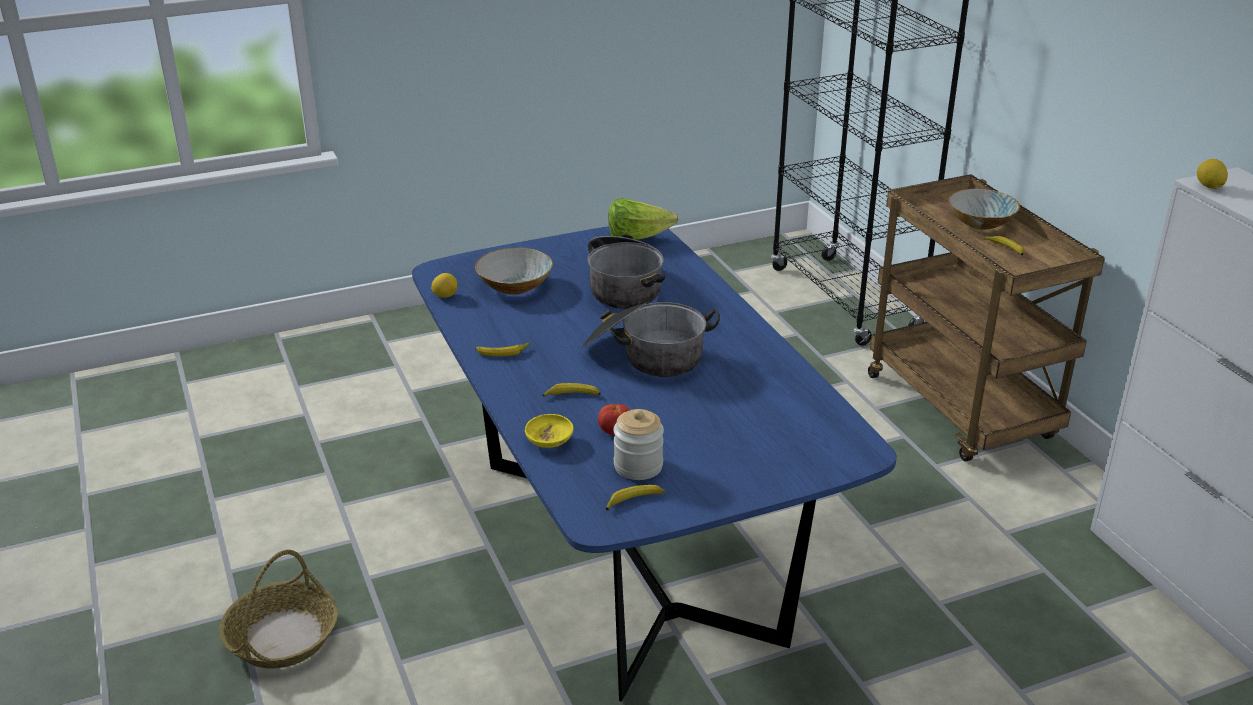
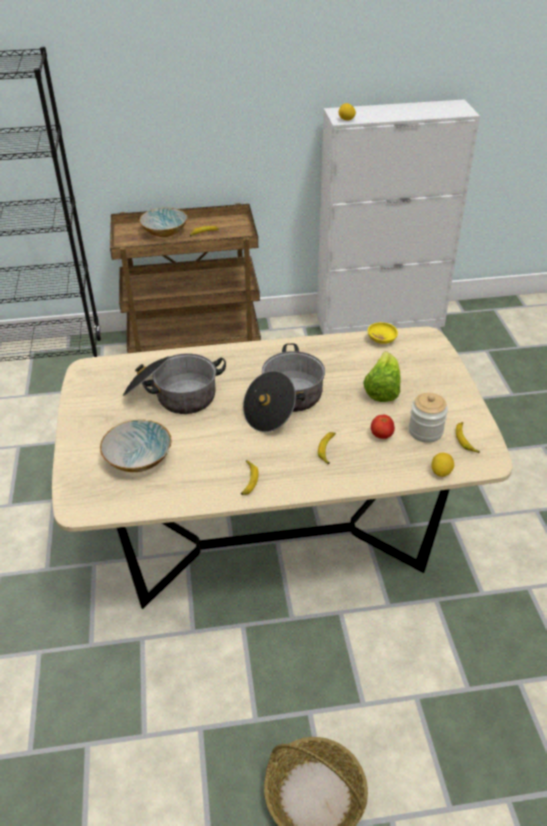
camera: 75 degrees left, 10 degrees up
blue dining table [412,226,897,702] -> beige dining table [52,327,513,609]
lemon [431,273,458,298] -> lemon moved to [432,452,454,477]
yellow bowl [525,414,574,448] -> yellow bowl moved to [368,322,398,344]
lettuce [608,198,679,240] -> lettuce moved to [363,351,401,402]

